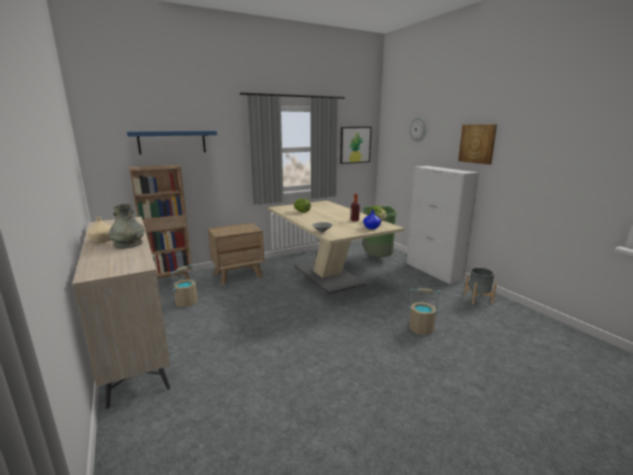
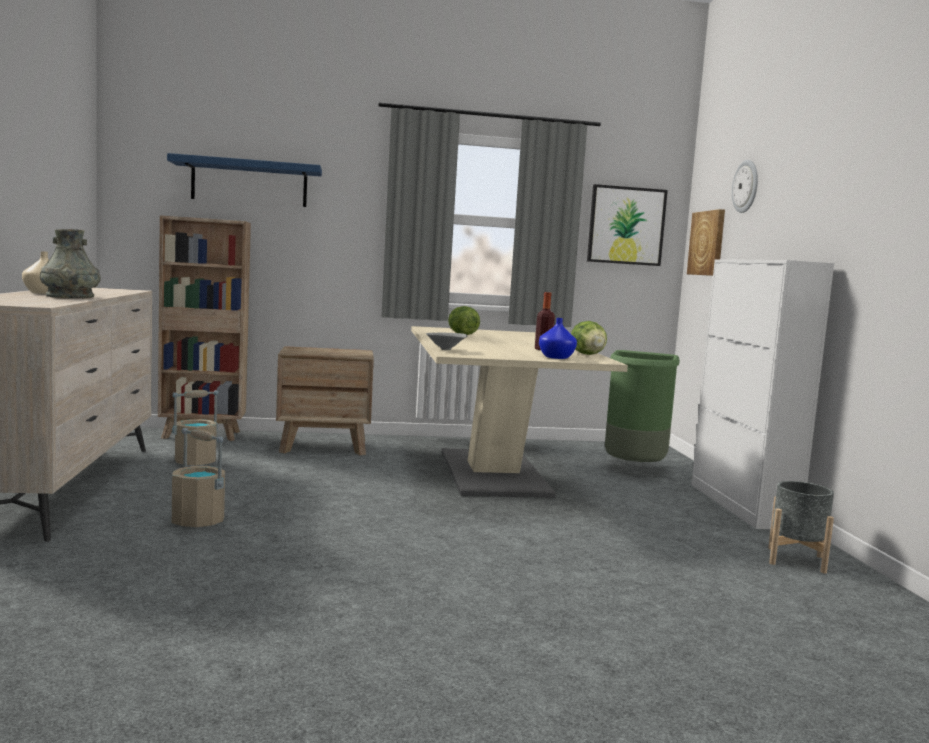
camera: 20 degrees right, 10 degrees down
beige bucket [409,288,440,335] -> beige bucket moved to [172,428,225,527]
picture [458,124,497,165] -> picture moved to [687,209,725,276]

